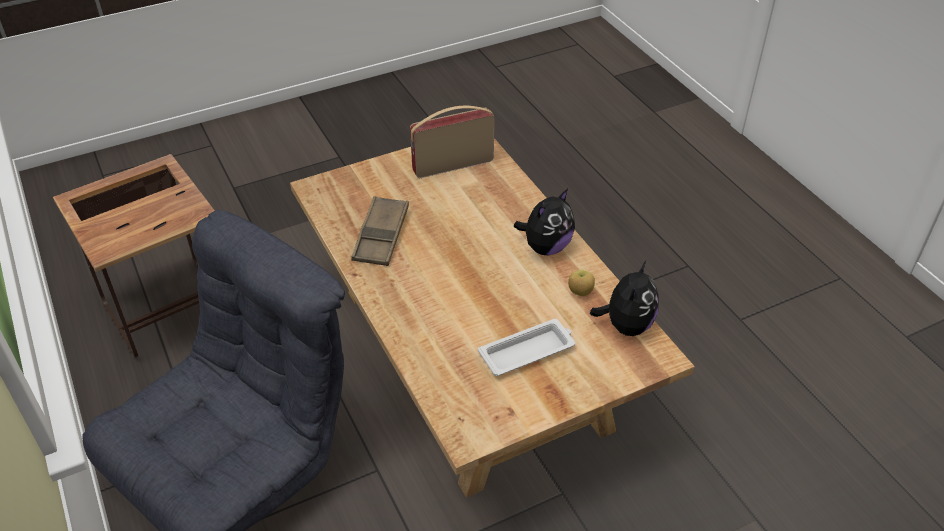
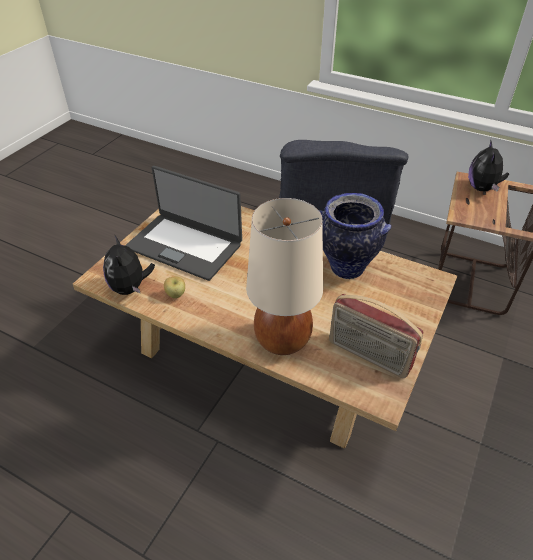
camera: 145 degrees right, 0 degrees up
brown tray [351,196,409,266] -> vase [319,193,391,279]
radio [410,106,495,178] -> radio turned 90 degrees clockwise [329,294,423,378]
white tray [478,319,575,376] -> laptop [125,166,242,281]
plush toy [514,189,575,255] -> plush toy moved to [468,141,509,192]
none -> beige table lamp [246,198,323,355]

